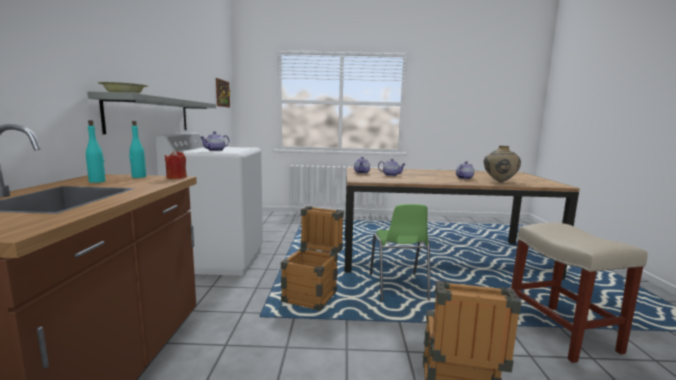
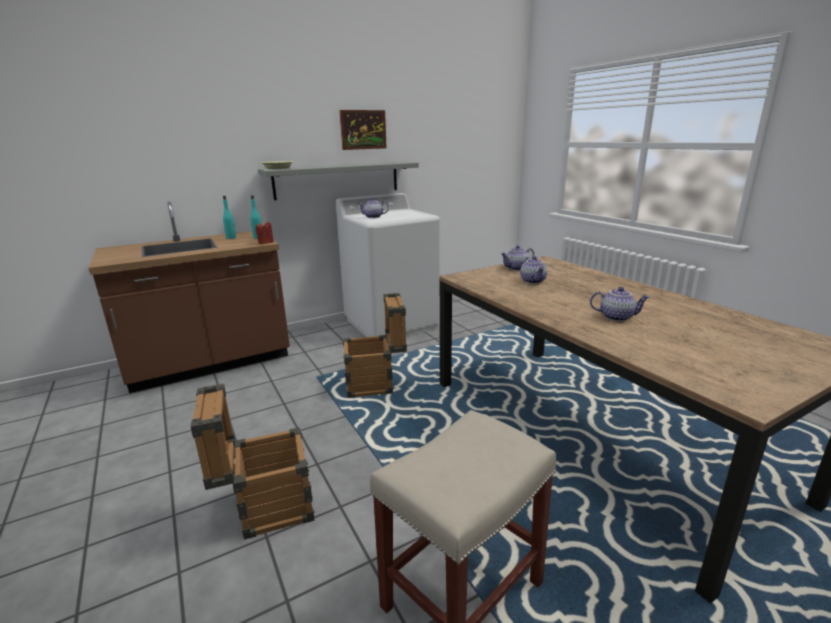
camera: 60 degrees right, 10 degrees up
picture [216,78,230,107] -> picture moved to [340,110,387,150]
green chair [370,204,430,301] -> none
beige vase [484,146,521,182] -> none

